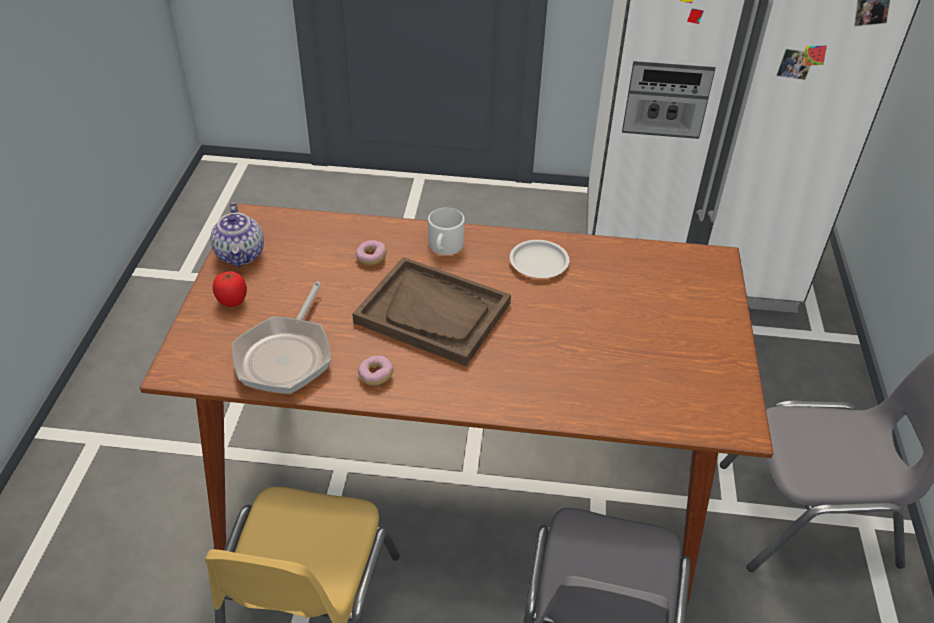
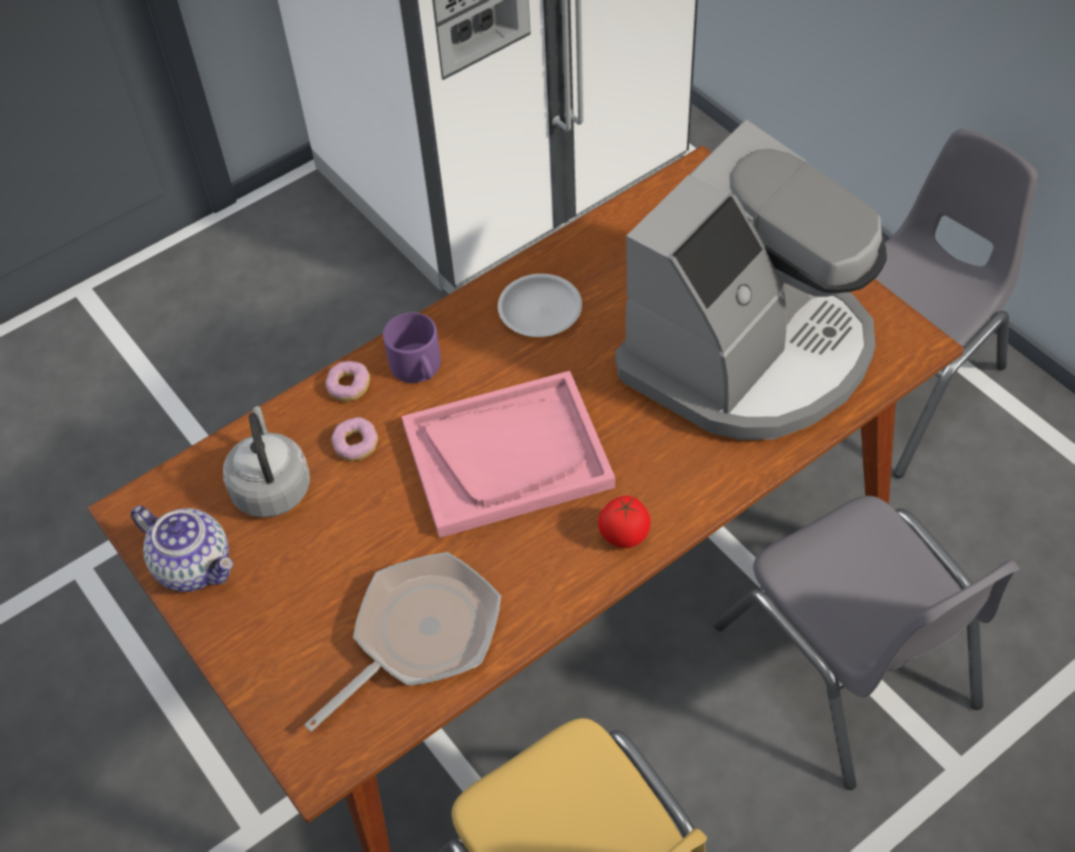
camera: 40 degrees left, 10 degrees up
tomato [213,271,247,307] -> tomato moved to [598,496,651,548]
frying pan [232,281,331,394] -> frying pan turned 105 degrees counterclockwise [305,552,501,732]
brown tray [352,257,511,366] -> pink tray [402,371,615,538]
donut [358,356,394,386] -> donut moved to [326,361,370,402]
white mug [428,208,464,255] -> purple mug [383,312,441,383]
none -> grey kettle [223,406,310,518]
none -> coffee machine [616,120,887,440]

